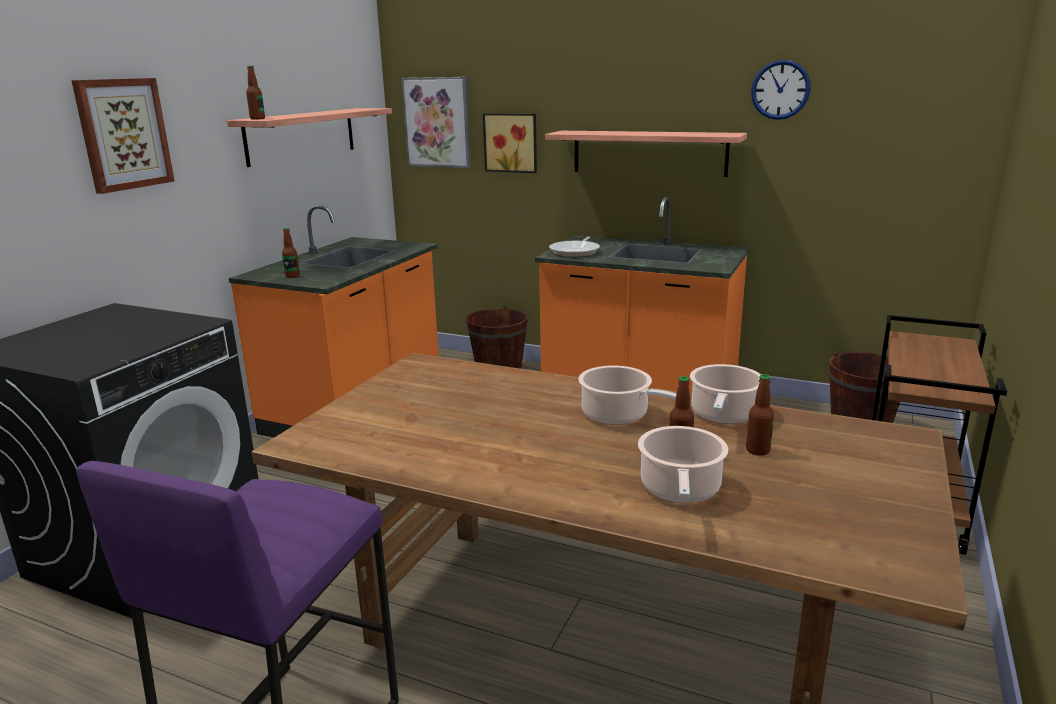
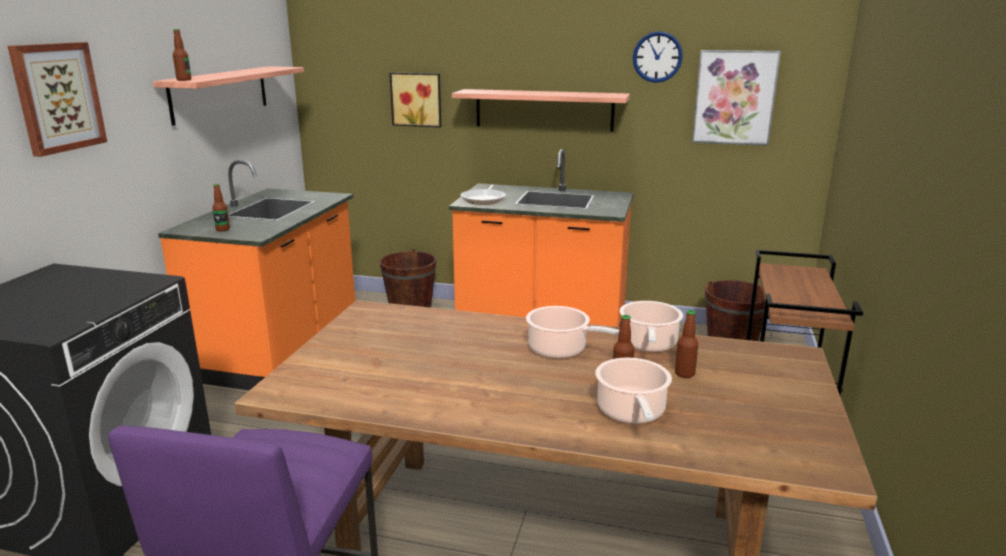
camera: 10 degrees left, 0 degrees up
picture [401,77,471,168] -> picture moved to [692,50,781,146]

